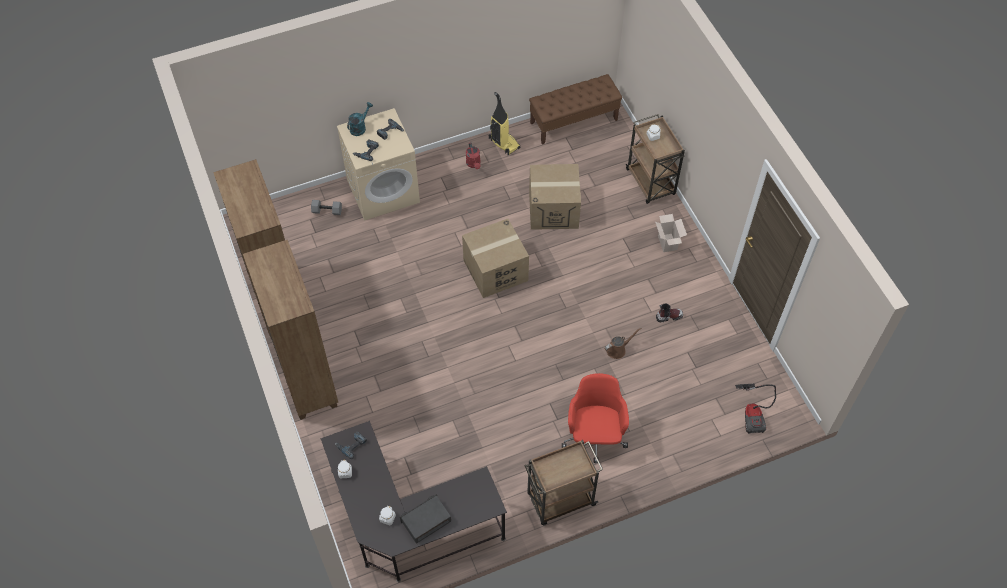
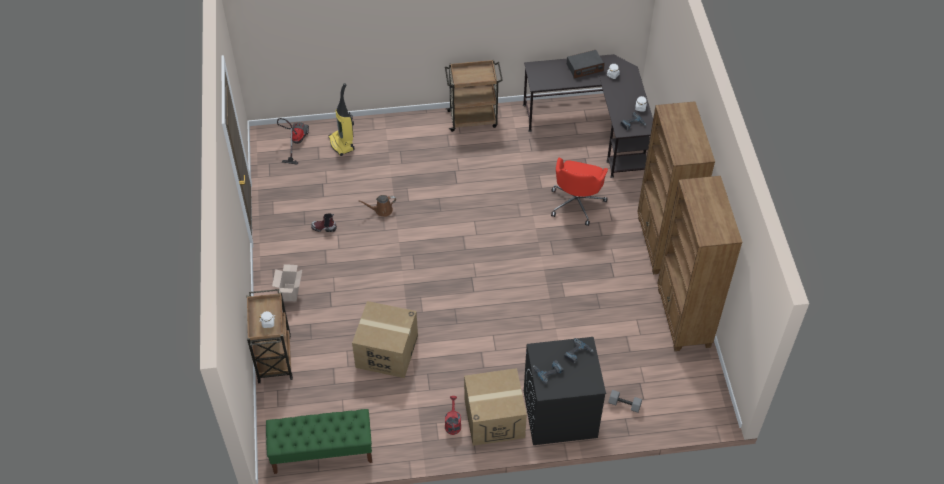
camera: 165 degrees left, 5 degrees down
beige washing machine [337,108,420,221] -> black washing machine [524,337,606,445]
turquoise watering can [347,102,373,136] -> none
cardboard box [462,219,529,298] -> cardboard box moved to [464,368,527,446]
vacuum cleaner [489,92,520,155] -> vacuum cleaner moved to [328,83,355,156]
brown bench [529,74,622,145] -> green bench [266,409,372,474]
red office chair [562,373,629,463] -> red office chair moved to [551,158,608,226]

